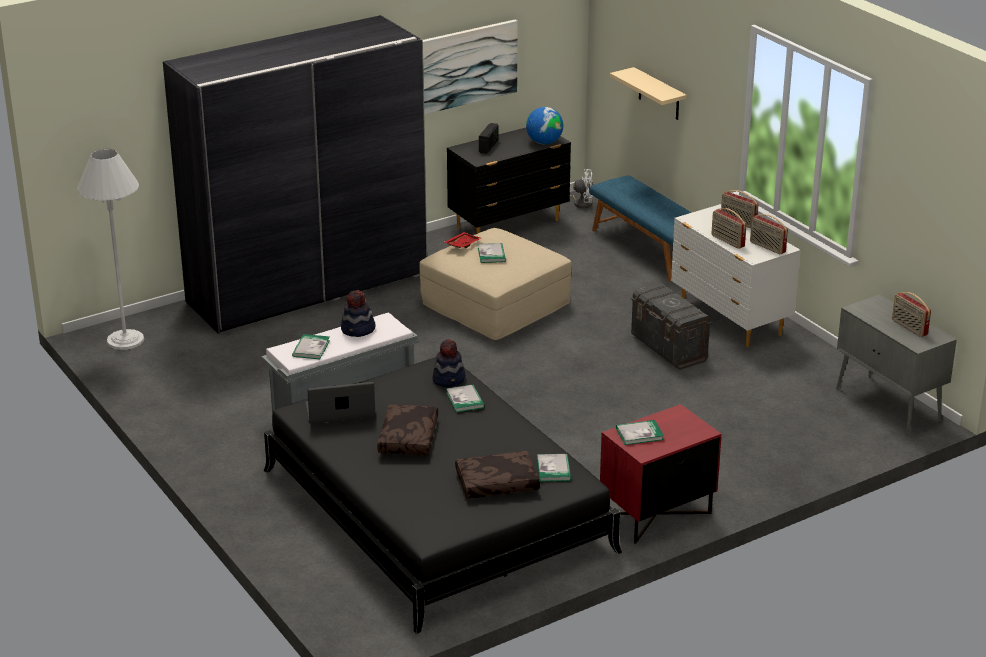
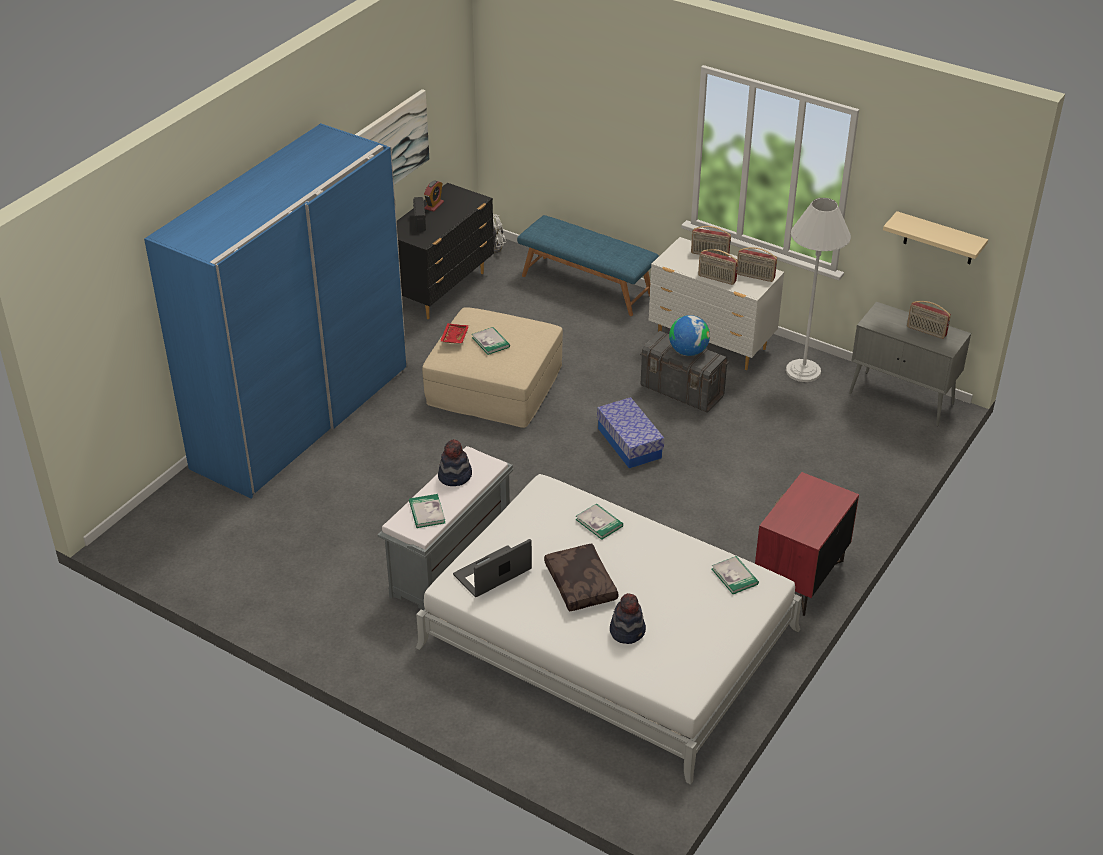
camera: 25 degrees left, 10 degrees up
white floor lamp [77,149,144,350] -> white floor lamp moved to [786,198,851,382]
grey wardrobe [163,15,427,334] -> blue wardrobe [144,123,407,498]
black bed [264,357,622,634] -> white bed [416,474,802,785]
hat [432,339,466,387] -> hat moved to [610,593,646,644]
brown pillow [455,451,540,498] -> none
globe [526,107,563,144] -> globe moved to [669,315,710,356]
beige shelf [610,67,687,120] -> beige shelf moved to [883,211,988,264]
book [616,420,664,445] -> none
none -> alarm clock [424,180,444,212]
none -> storage box [597,397,665,468]

